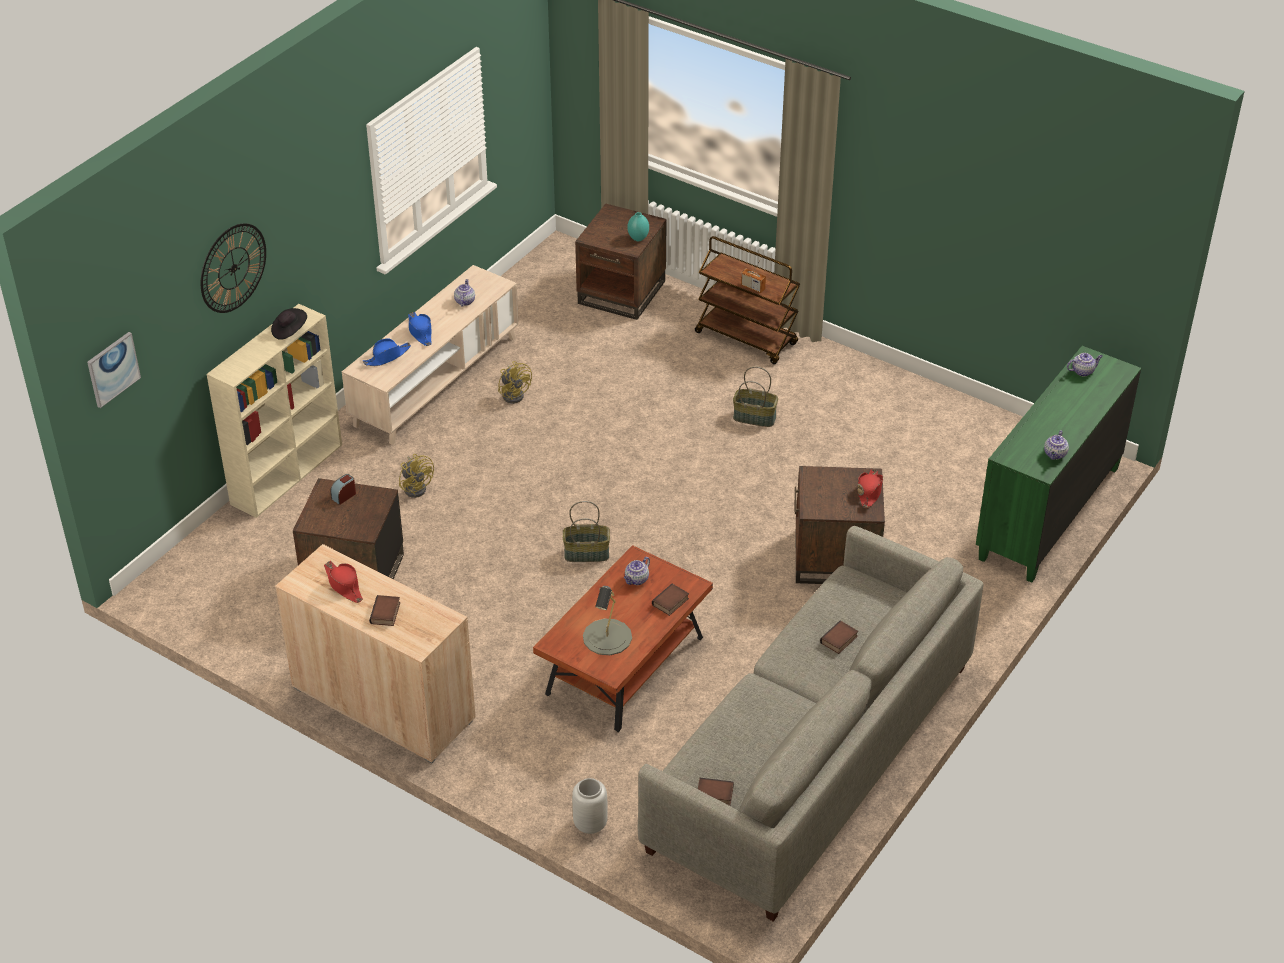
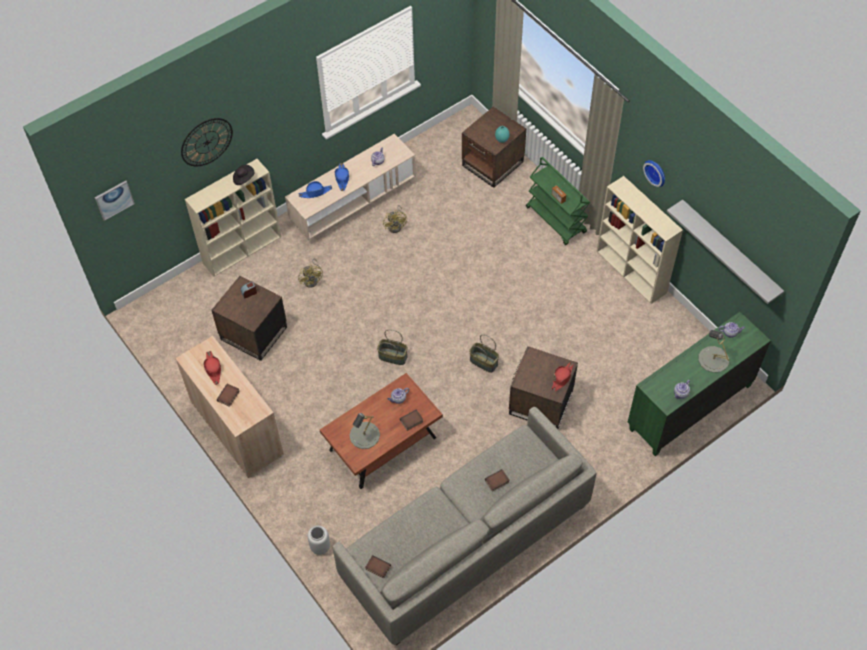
camera: 20 degrees right, 15 degrees up
brown cart [695,236,800,364] -> green cart [526,157,590,245]
basket [733,367,778,427] -> basket moved to [469,334,499,373]
none -> beige bookcase [597,176,683,304]
none -> wall clock [643,160,665,187]
none -> grey shelf [667,200,784,304]
none -> grey table lamp [698,330,729,373]

